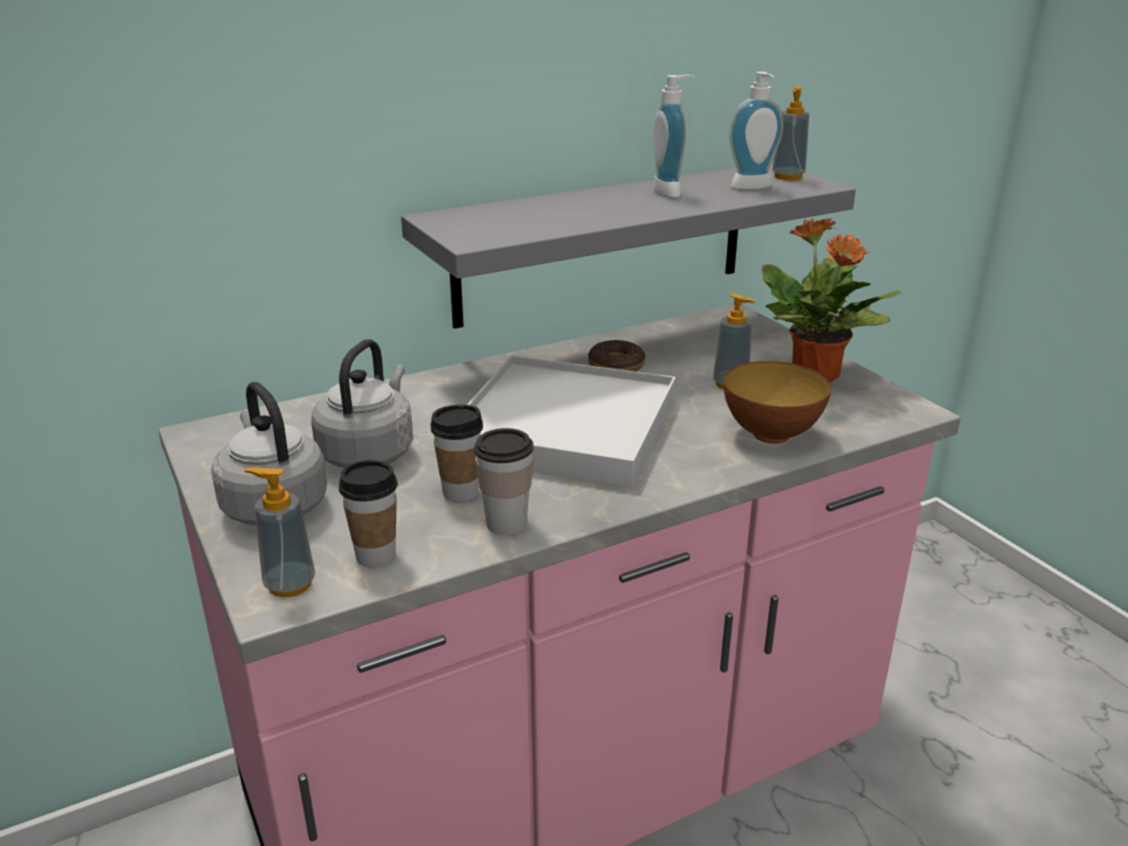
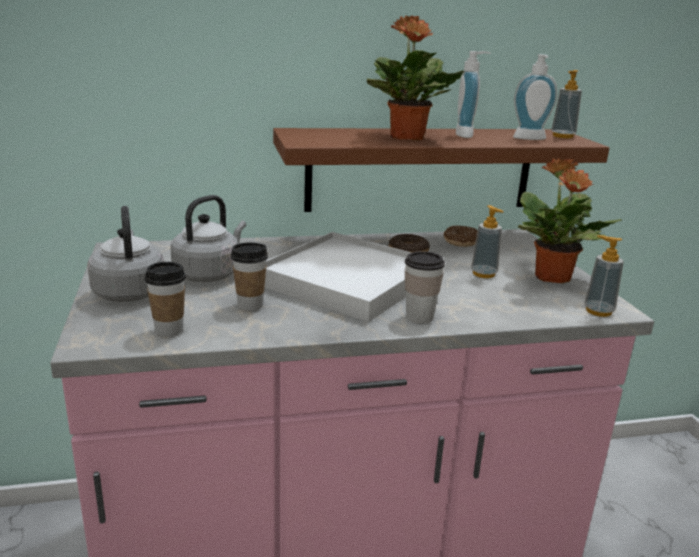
camera: 15 degrees right, 5 degrees down
soap dispenser [244,467,315,597] -> soap dispenser moved to [584,235,624,317]
grey shelf [401,163,856,329] -> brown shelf [273,128,610,212]
cup [474,428,534,535] -> cup moved to [405,251,445,323]
bowl [724,361,831,444] -> none
none -> potted plant [367,15,464,141]
none -> donut [444,225,478,247]

